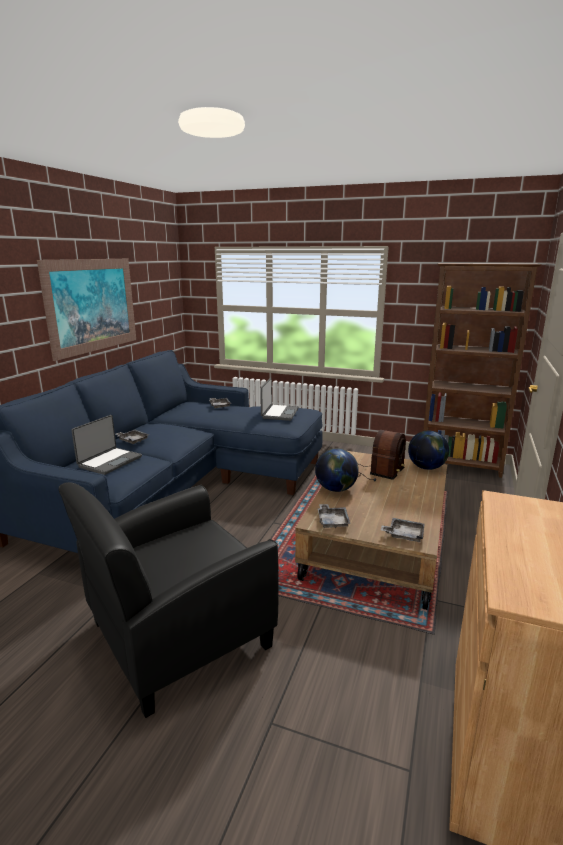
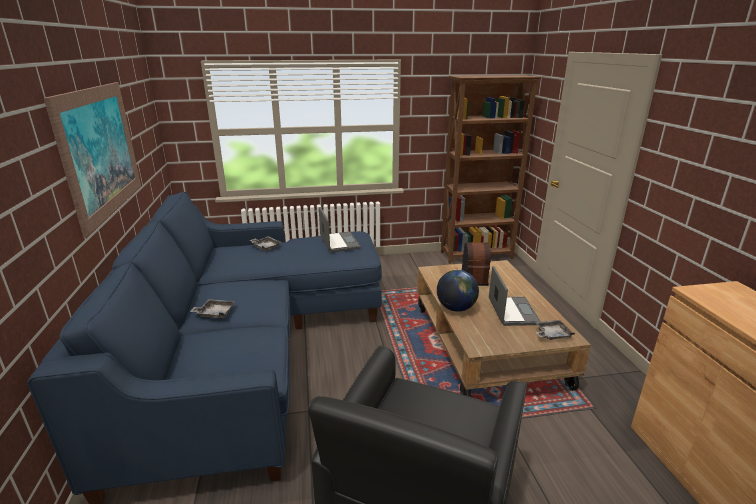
camera: 30 degrees left, 5 degrees up
laptop [71,415,142,475] -> laptop moved to [489,266,541,326]
grey tray [318,504,350,528] -> none
globe [408,431,449,470] -> none

